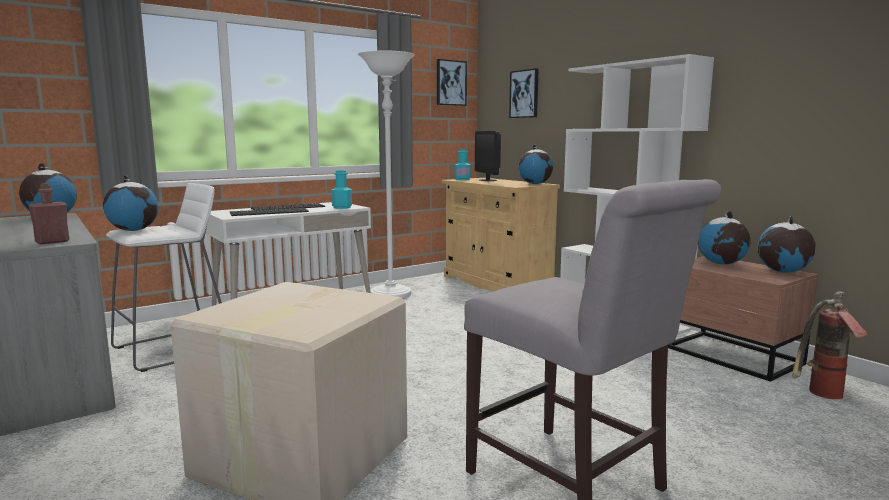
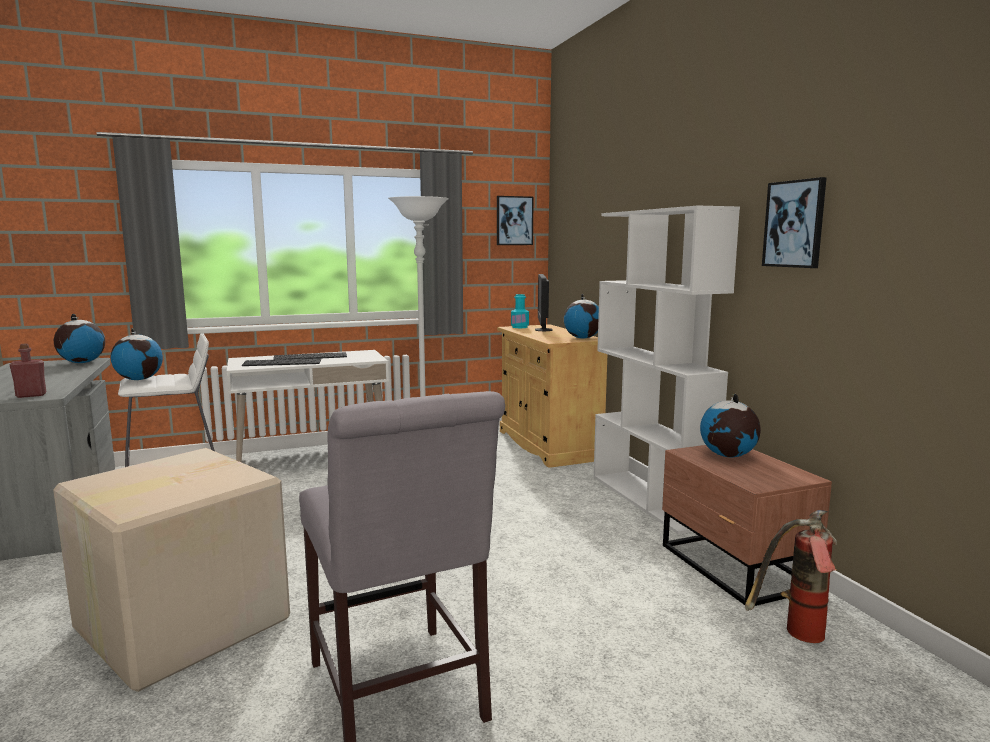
camera: 15 degrees right, 0 degrees up
turquoise bottle [331,170,352,209] -> none
picture [509,68,539,118] -> picture moved to [762,177,827,268]
globe [757,216,816,273] -> none

